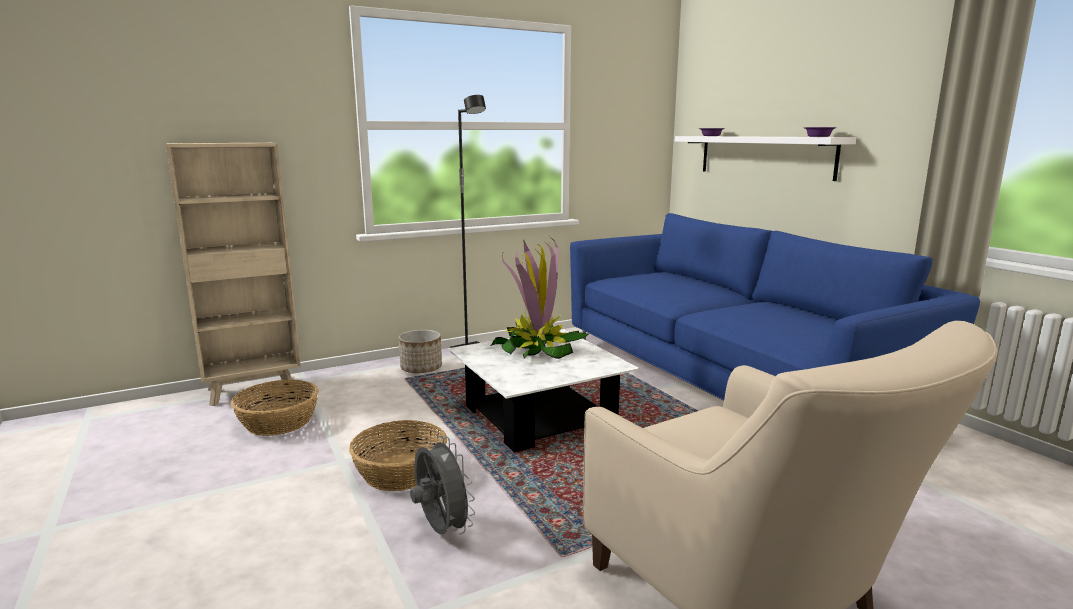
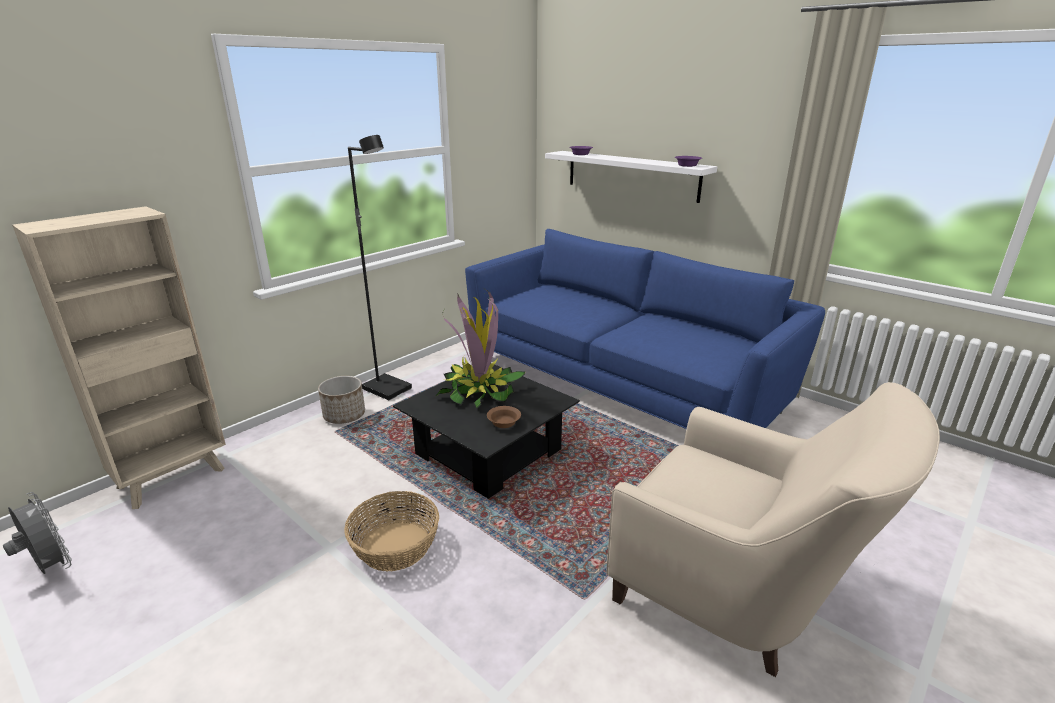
camera: 20 degrees left, 10 degrees up
basket [231,380,319,436] -> none
grey fan [410,436,475,535] -> grey fan moved to [3,492,72,574]
white coffee table [448,329,640,453] -> black coffee table [393,363,580,499]
none -> brown bowl [487,406,521,428]

